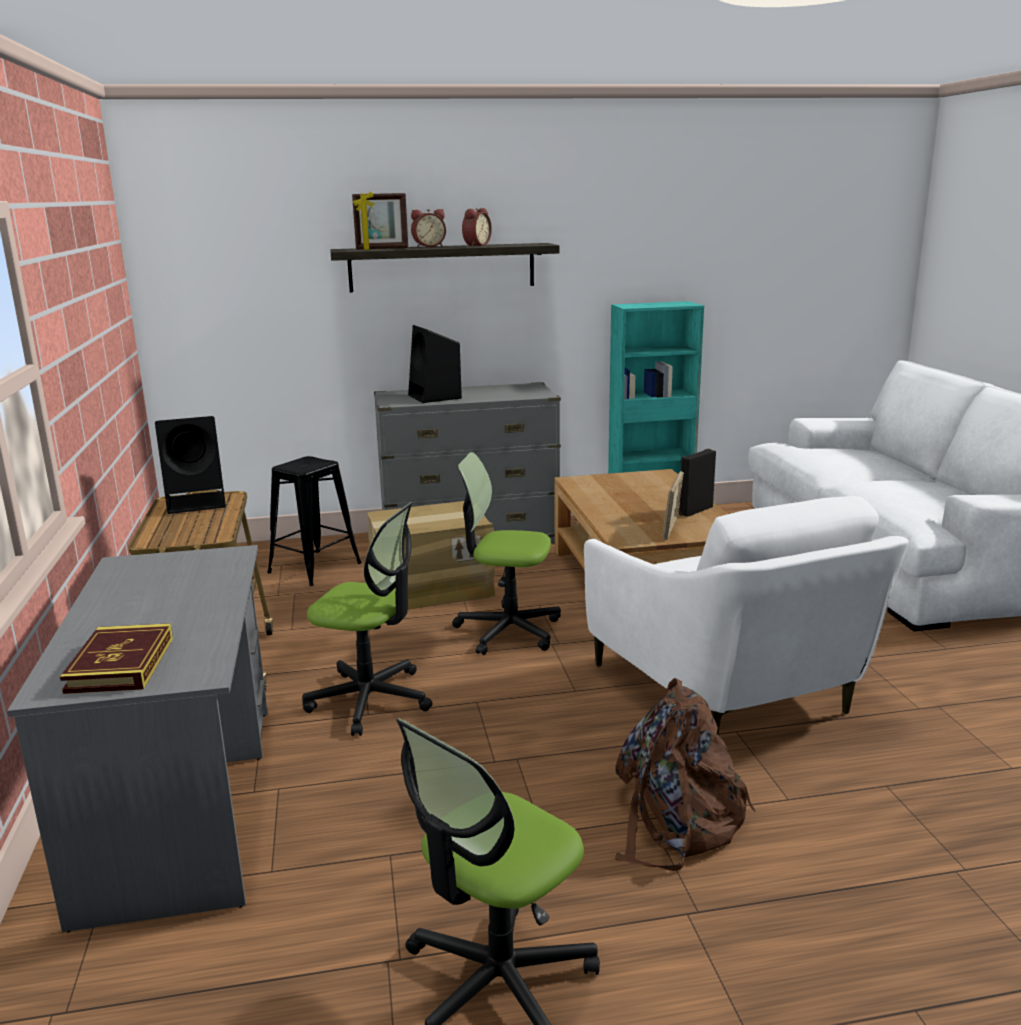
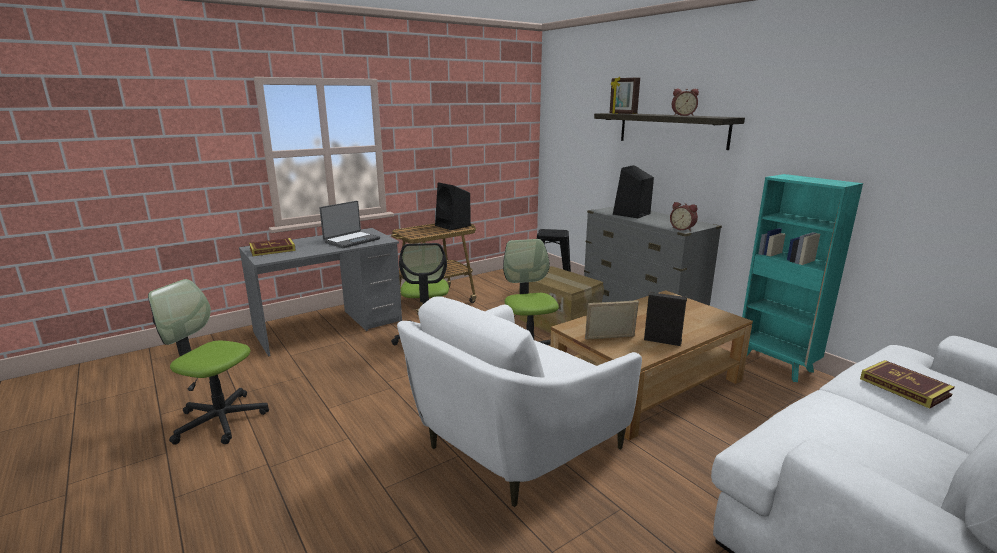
camera: 65 degrees right, 0 degrees up
alarm clock [411,209,446,247] -> alarm clock moved to [670,202,698,231]
brown backpack [615,678,756,871] -> none
none -> laptop [320,201,380,248]
none -> book [860,360,955,409]

